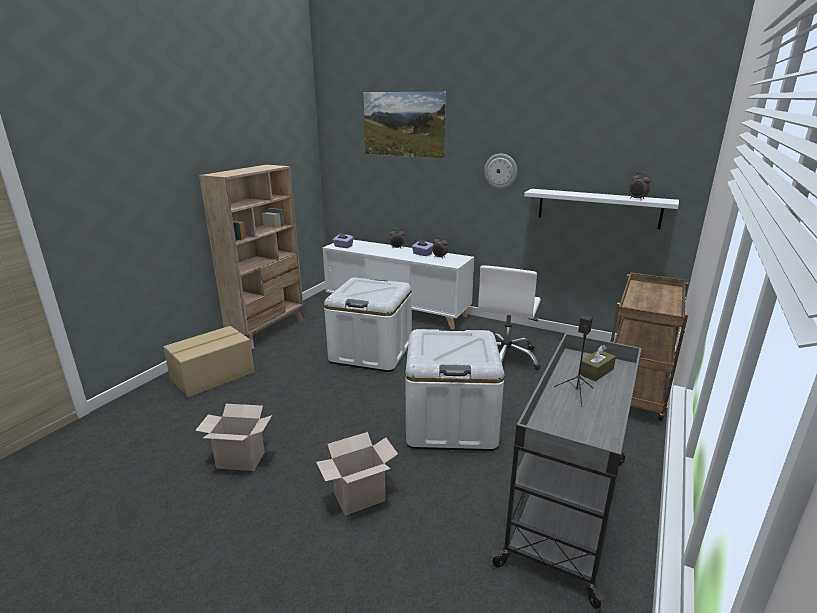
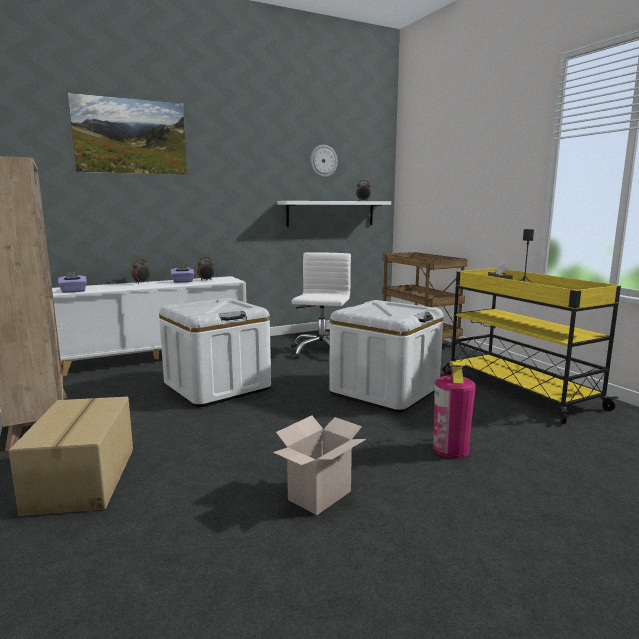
camera: 55 degrees left, 10 degrees down
cardboard box [316,432,398,516] -> fire extinguisher [433,361,476,459]
white office chair [478,265,541,370] -> white office chair turned 135 degrees counterclockwise [291,252,351,359]
wall clock [484,153,517,189] -> wall clock moved to [310,145,338,178]
grey cart [490,333,642,609] -> yellow cart [443,268,621,424]

